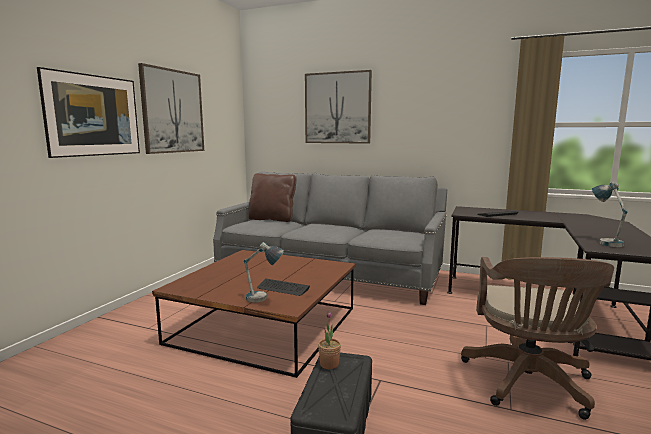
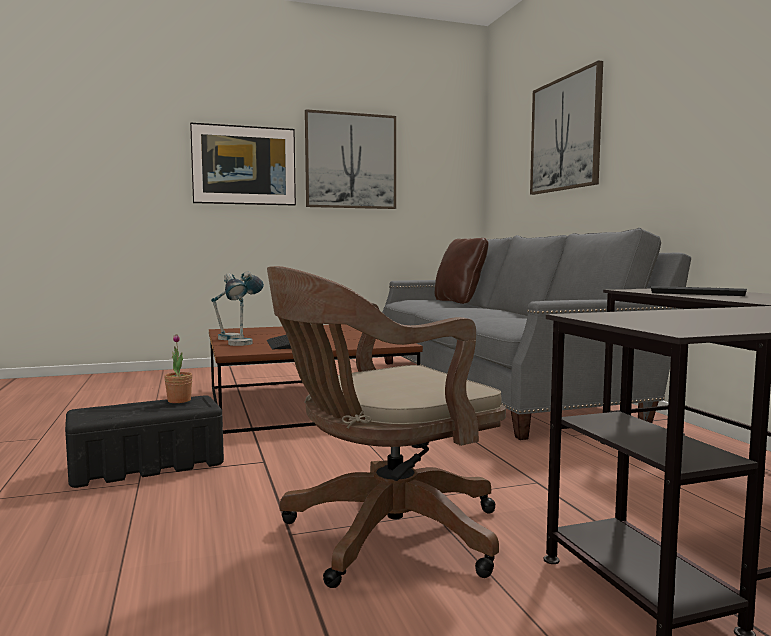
camera: 50 degrees right, 5 degrees down
table lamp [592,181,627,247] -> table lamp moved to [211,271,264,340]

